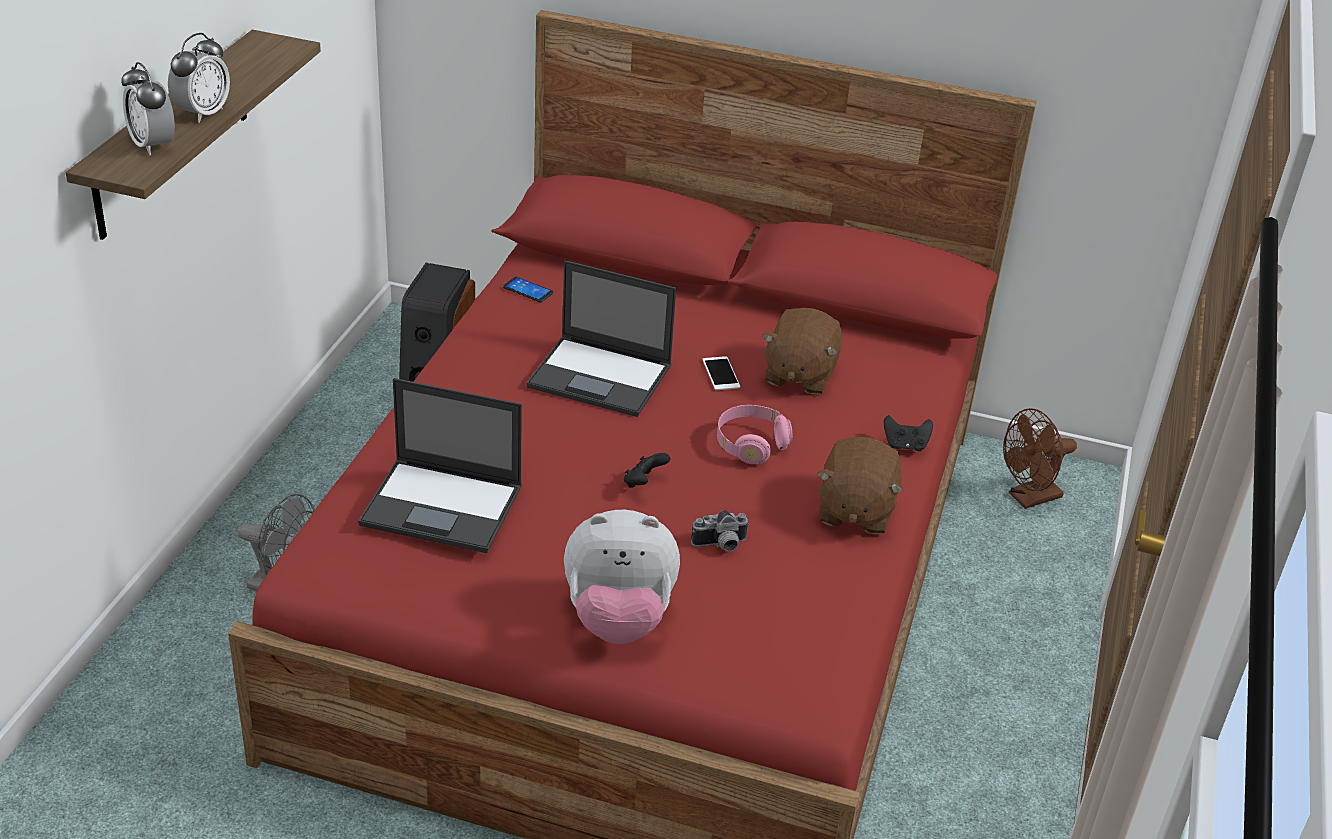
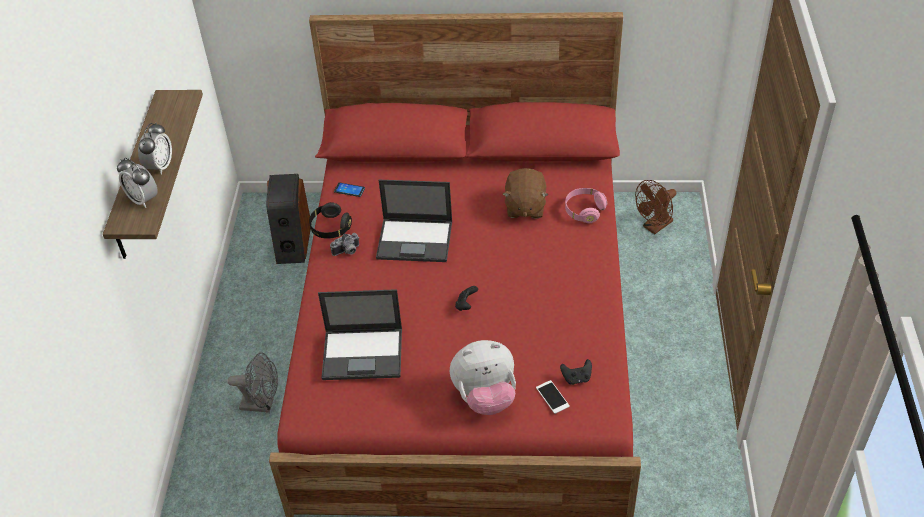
camera: 10 degrees left, 10 degrees up
camera [691,510,750,551] -> camera moved to [330,233,359,256]
phone [702,356,740,390] -> phone moved to [536,380,570,414]
pink headphones [717,405,792,464] -> pink headphones moved to [565,188,607,223]
brown plush toy [817,437,903,535] -> none
black game controller [884,415,933,451] -> black game controller moved to [560,359,592,385]
none -> black headphones [309,202,352,239]

